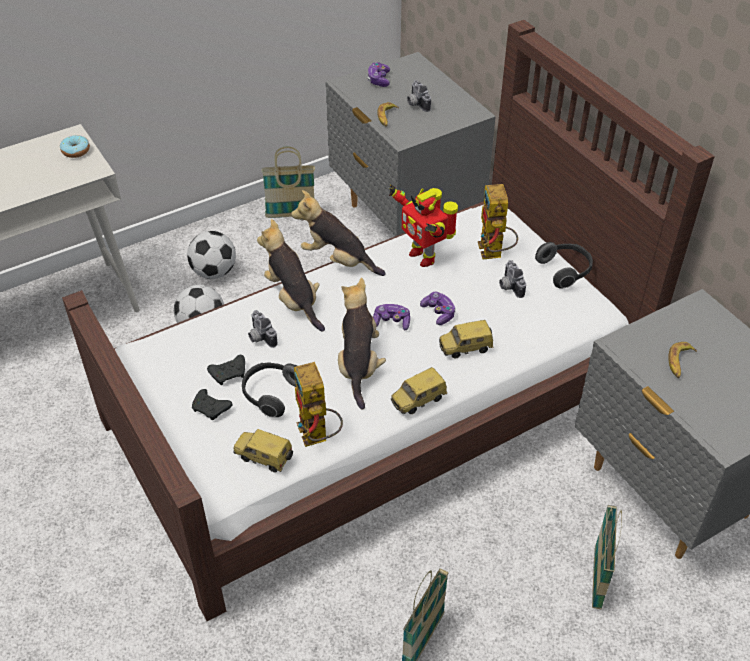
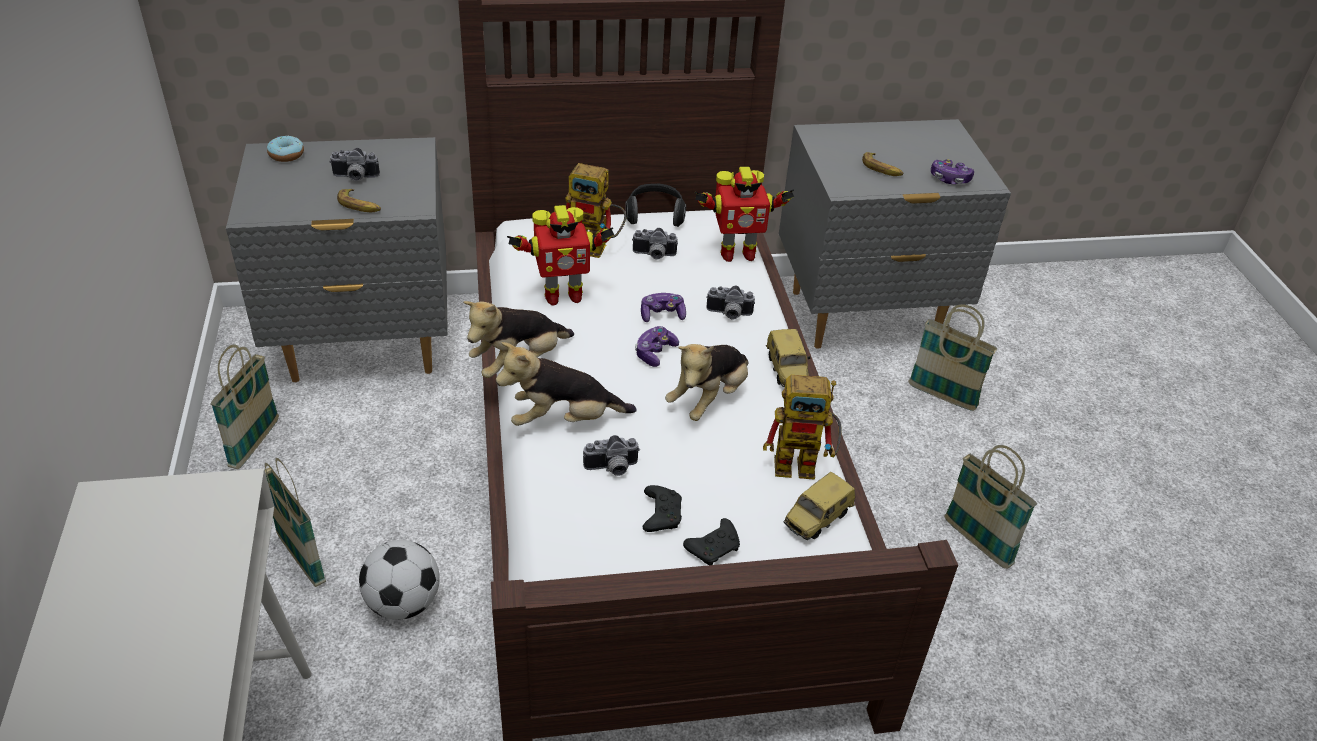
camera: 70 degrees left, 5 degrees down
donut [60,135,90,158] -> donut moved to [267,135,304,162]
football [187,231,236,279] -> basket [265,458,326,587]
headphones [242,362,297,417] -> none
plush toy [338,278,386,410] -> plush toy turned 75 degrees counterclockwise [665,344,748,421]
game controller [368,62,390,87] -> game controller moved to [931,159,974,184]
toy car [439,320,494,359] -> camera [706,286,755,319]
none -> toy robot [695,167,794,262]

